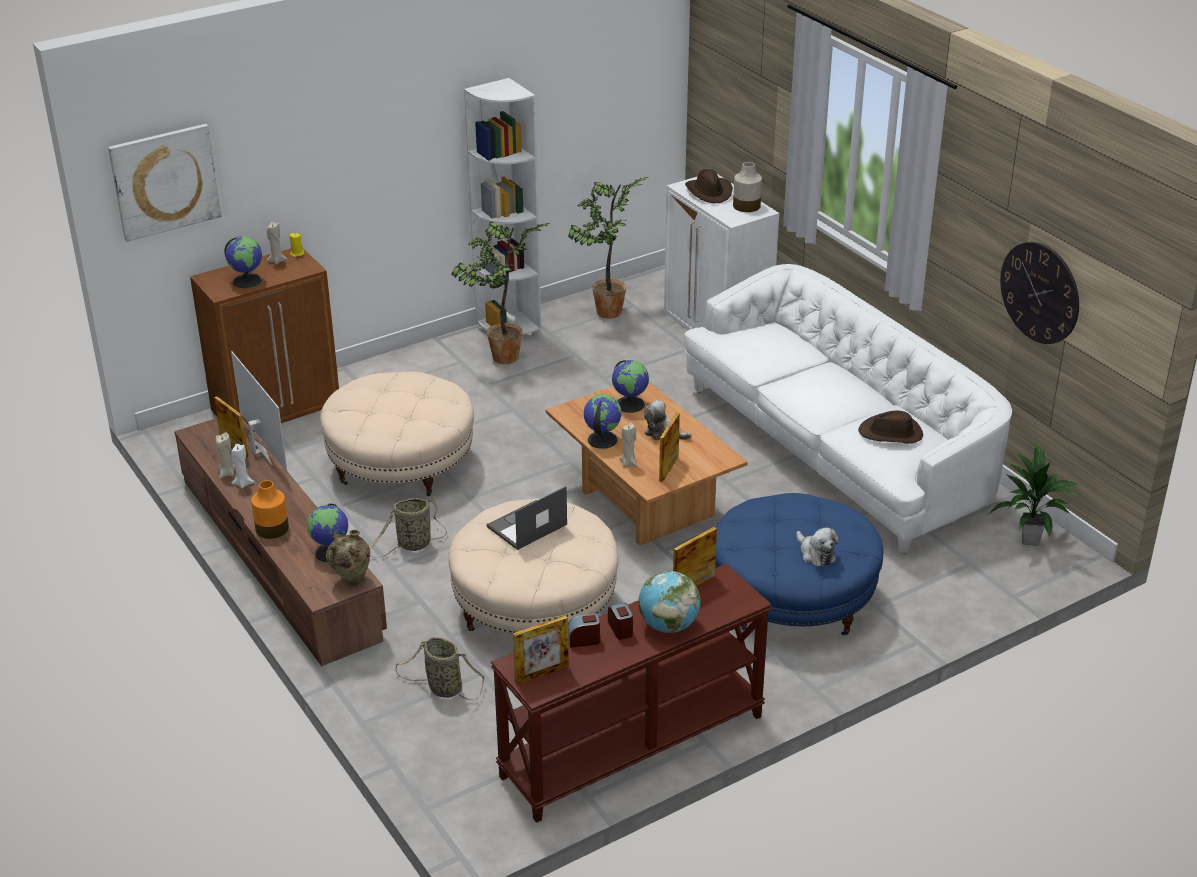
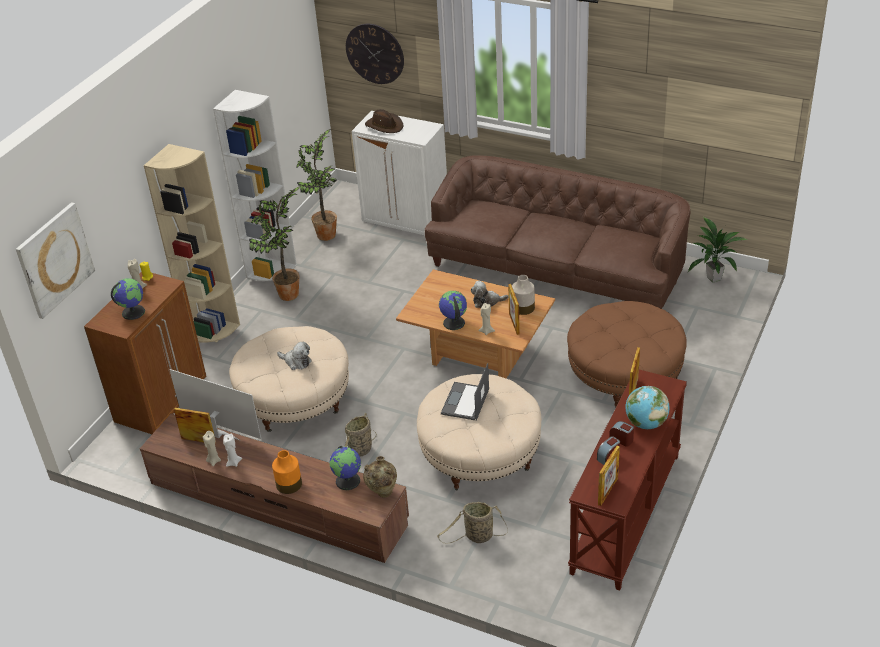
camera: 30 degrees left, 5 degrees up
globe [612,360,649,413] -> none
white sofa [685,264,1012,554] -> brown sofa [425,155,691,309]
blue ottoman [715,493,883,635] -> brown ottoman [567,301,687,408]
beige vase [733,162,762,212] -> beige vase moved to [512,275,535,315]
plush toy [796,528,839,567] -> plush toy moved to [277,342,312,370]
brown hat [858,411,923,444] -> none
wall clock [1000,242,1079,344] -> wall clock moved to [346,24,404,84]
none -> beige bookcase [144,144,240,343]

